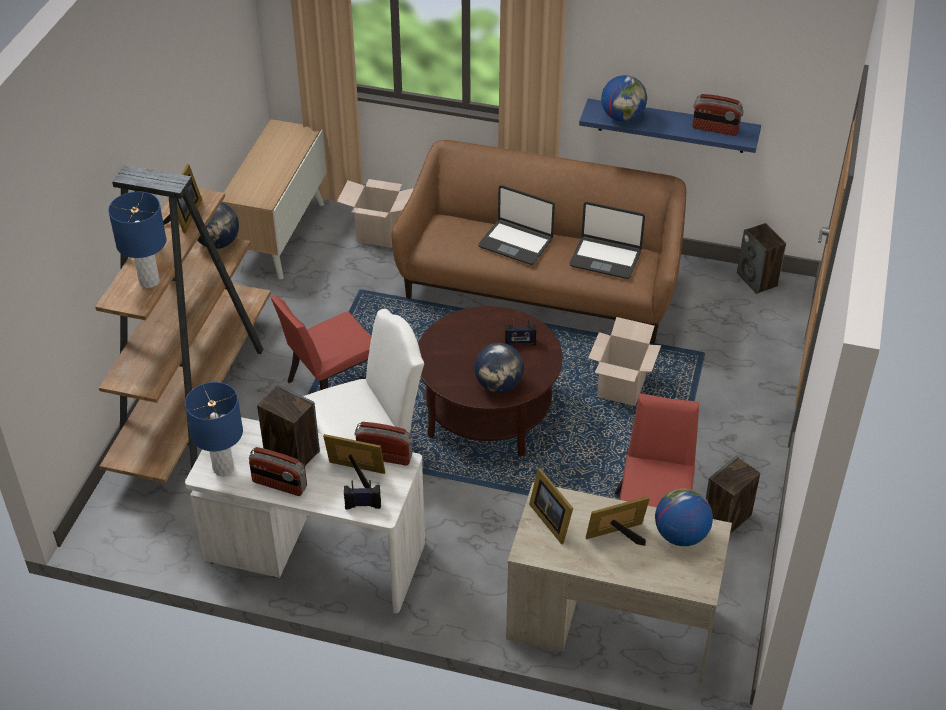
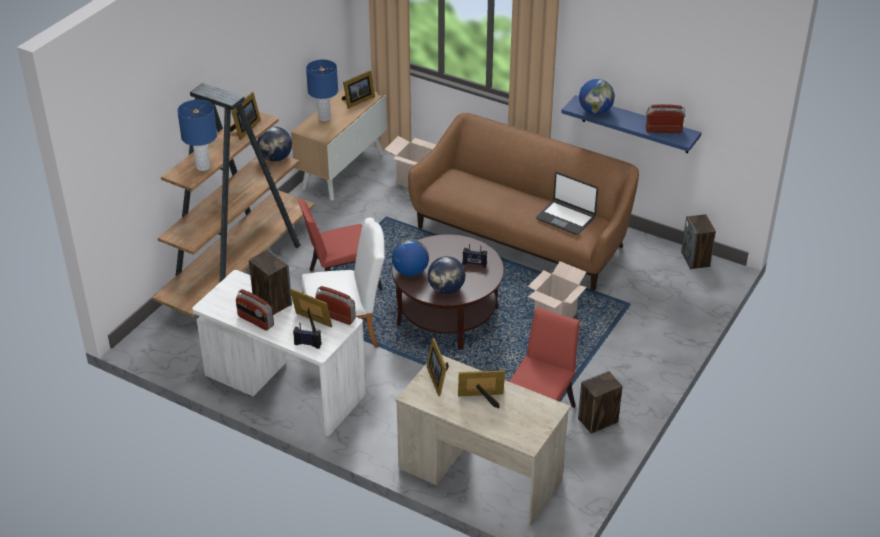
camera: 15 degrees right, 5 degrees down
blue table lamp [185,382,243,476] -> blue table lamp moved to [306,59,338,121]
laptop [478,185,555,265] -> none
globe [655,489,713,546] -> globe moved to [392,239,429,276]
radio [693,94,744,136] -> radio turned 150 degrees clockwise [646,104,685,133]
none -> picture frame [342,70,375,109]

